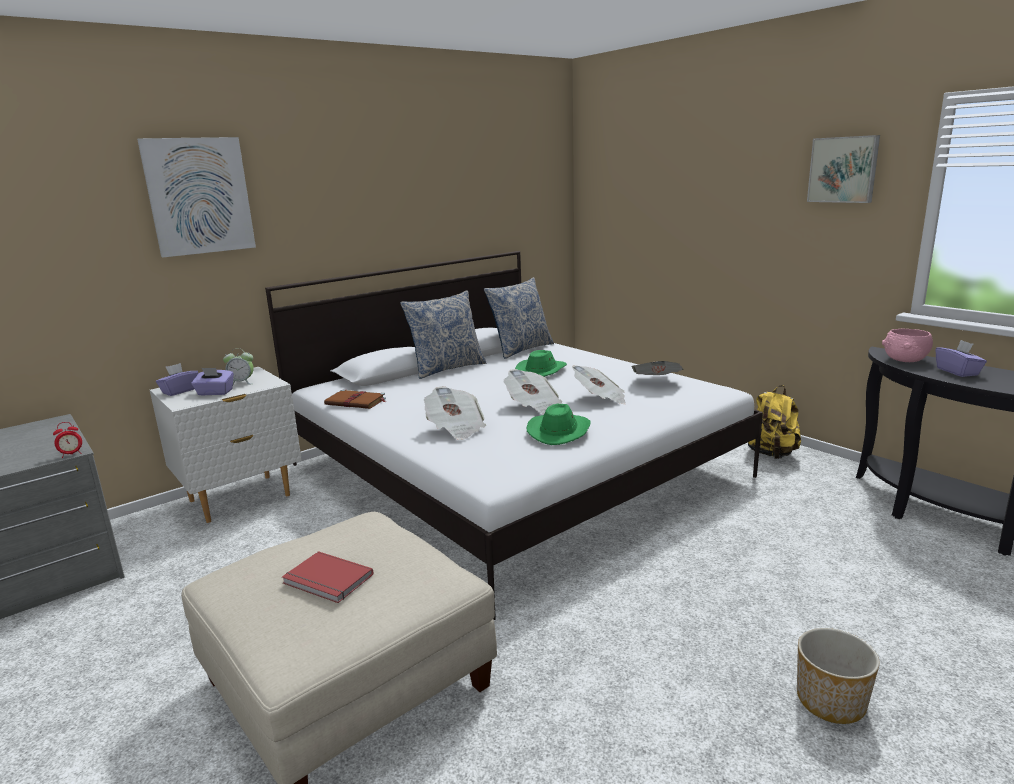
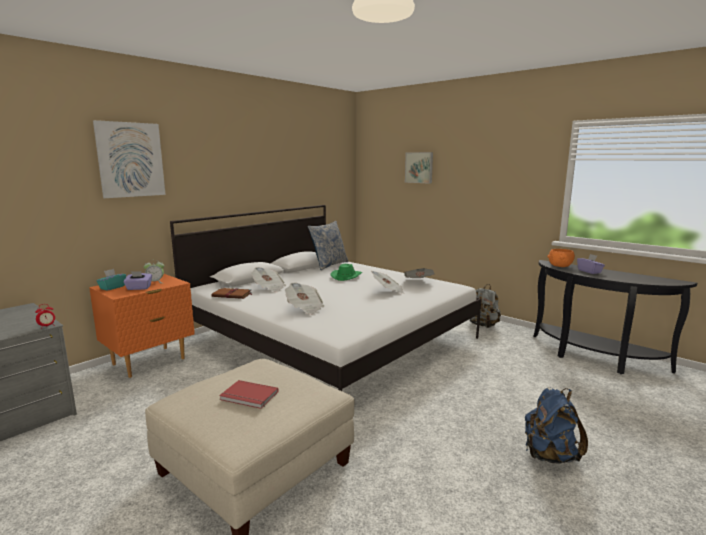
camera: 10 degrees left, 5 degrees down
white nightstand [150,367,302,523] -> orange nightstand [89,274,195,378]
purple tissue box [156,363,198,396] -> turquoise tissue box [96,269,126,291]
pillow [400,290,486,379] -> none
newspaper [504,369,562,414] -> newspaper moved to [251,267,286,292]
green hat [527,404,591,445] -> none
yellow backpack [748,385,801,459] -> grey backpack [470,284,501,328]
planter [797,628,880,724] -> blue backpack [525,387,588,464]
picture [807,135,880,203] -> picture moved to [405,152,433,184]
pink bowl [882,329,933,362] -> orange bowl [547,249,575,267]

